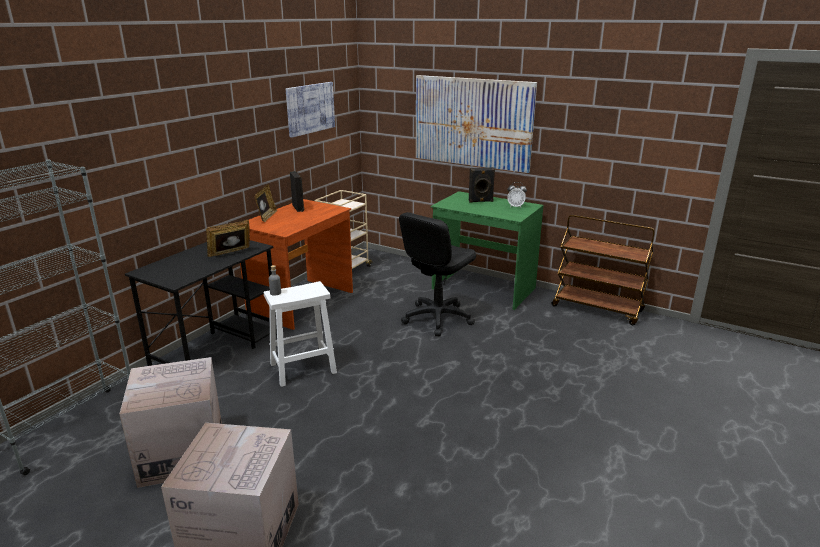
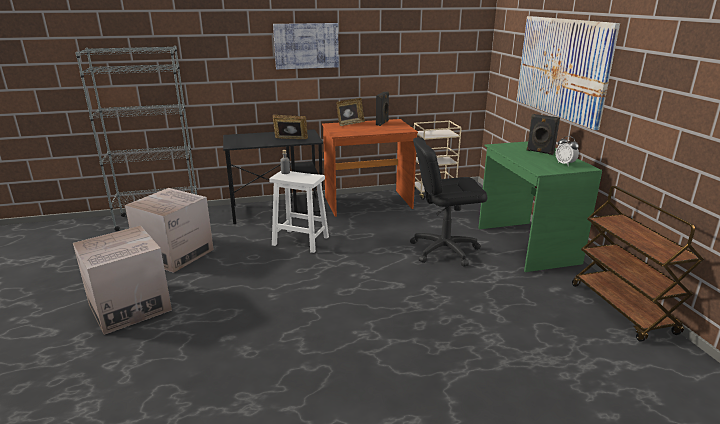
camera: 45 degrees right, 0 degrees up
picture [286,82,335,138] -> picture moved to [273,23,339,69]

